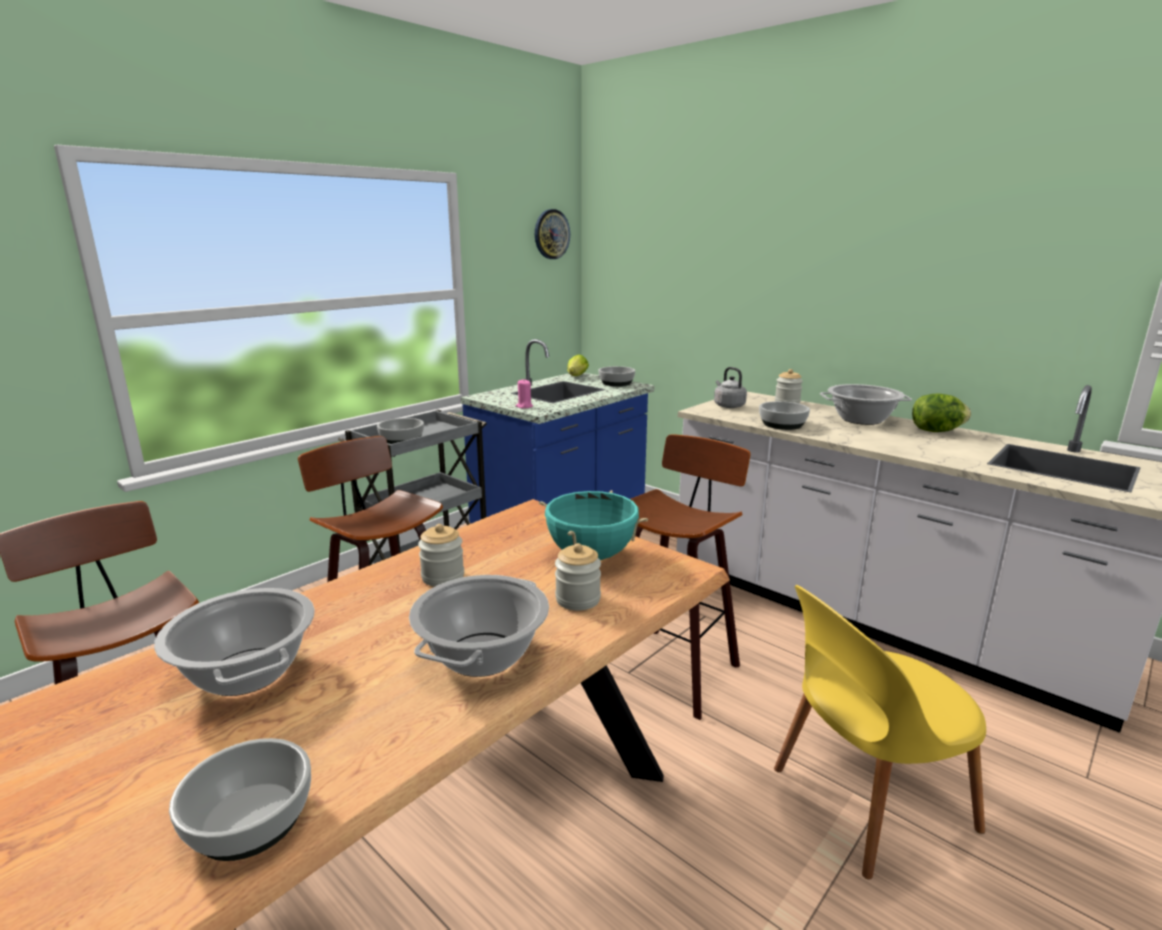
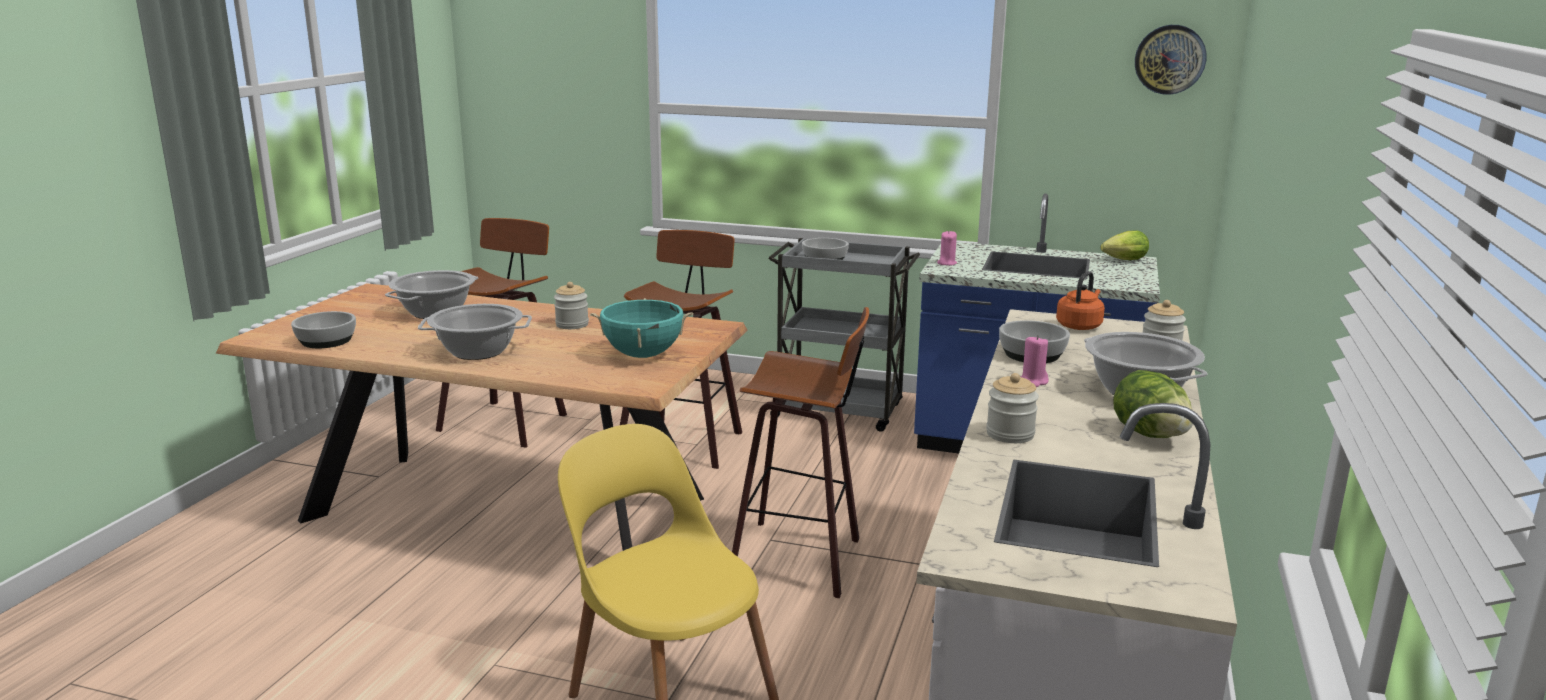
camera: 65 degrees right, 0 degrees up
jar [555,543,601,610] -> jar moved to [986,373,1039,443]
bowl [598,366,635,386] -> none
grey kettle [714,367,747,408] -> orange kettle [1056,271,1105,330]
none -> pink candle [1020,335,1049,387]

